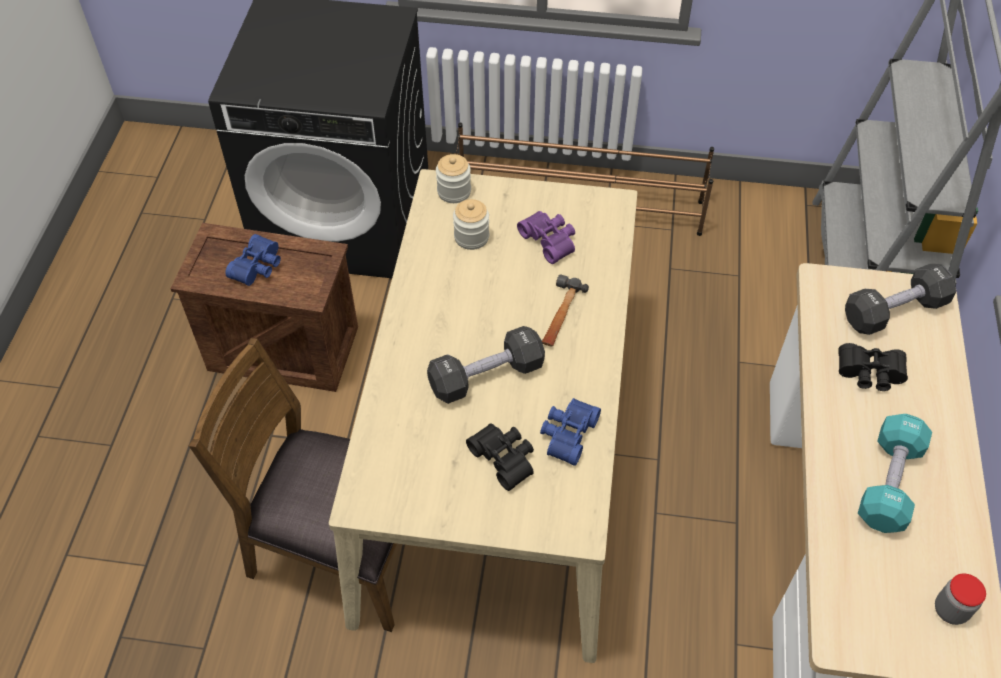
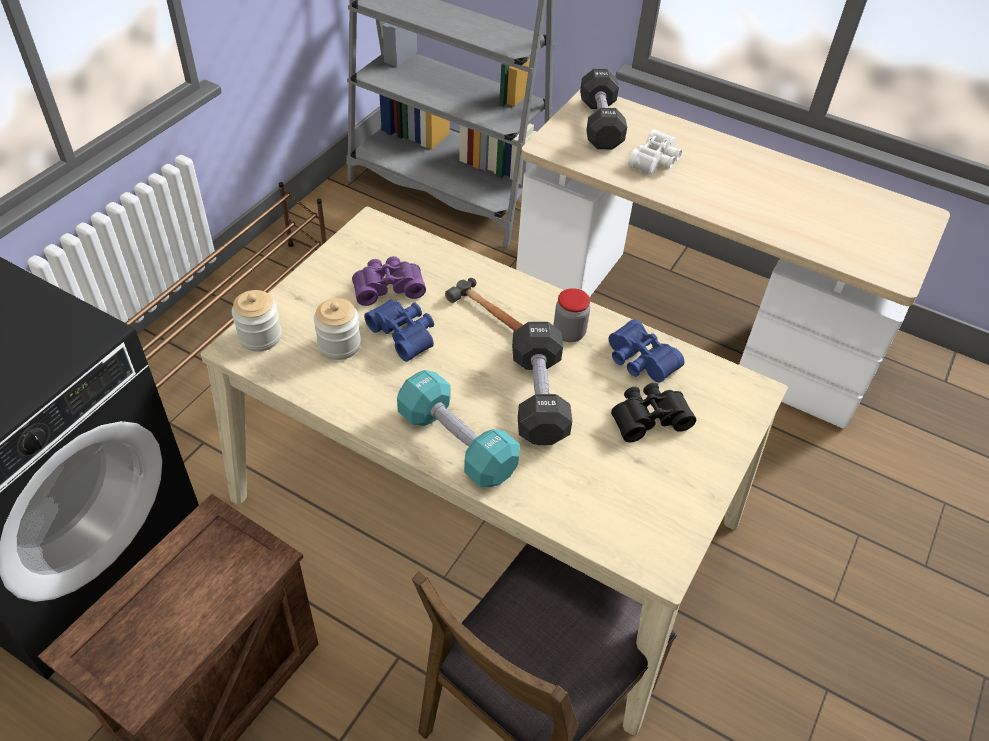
camera: 70 degrees left, 5 degrees down
blue binoculars [225,234,281,286] -> blue binoculars moved to [364,299,434,362]
black binoculars [839,343,908,391] -> white binoculars [628,129,682,175]
turquoise dumbbell [858,414,932,533] -> turquoise dumbbell moved to [397,370,520,487]
jar [935,574,986,625] -> jar moved to [554,288,590,342]

